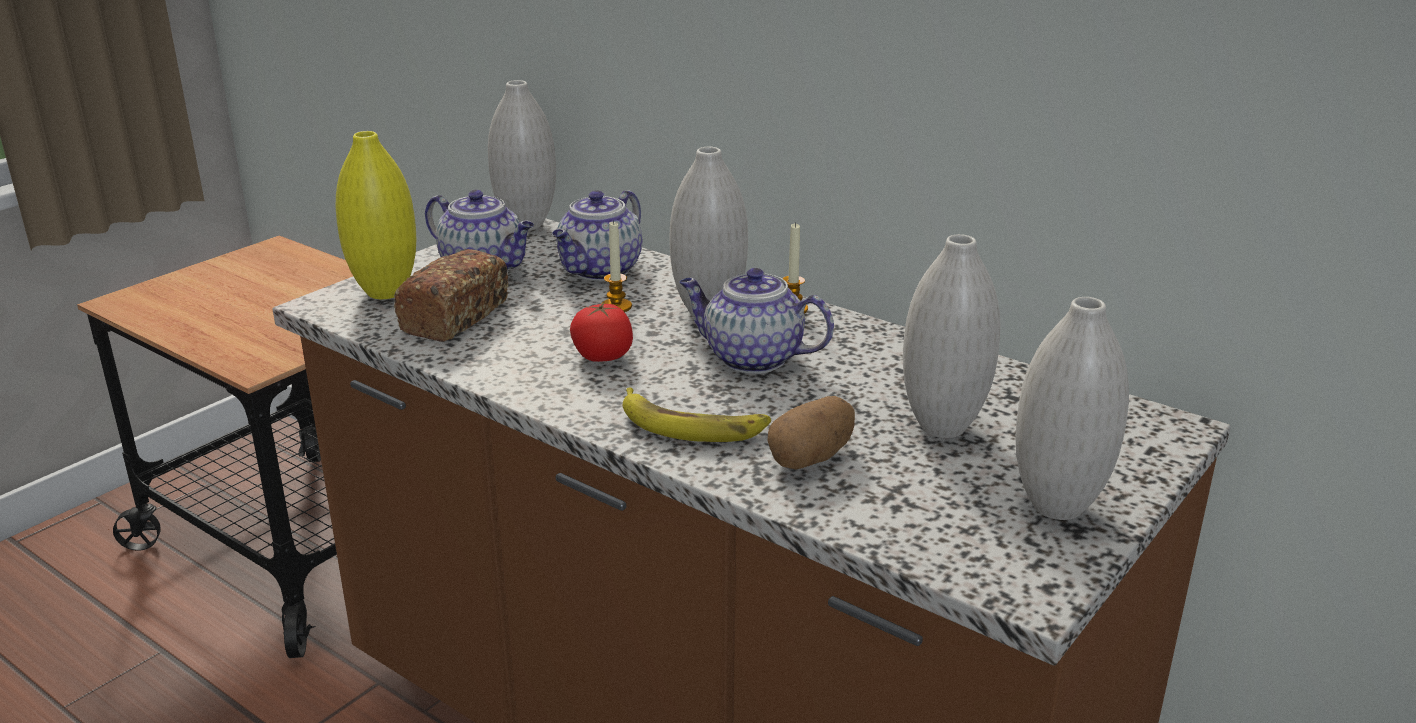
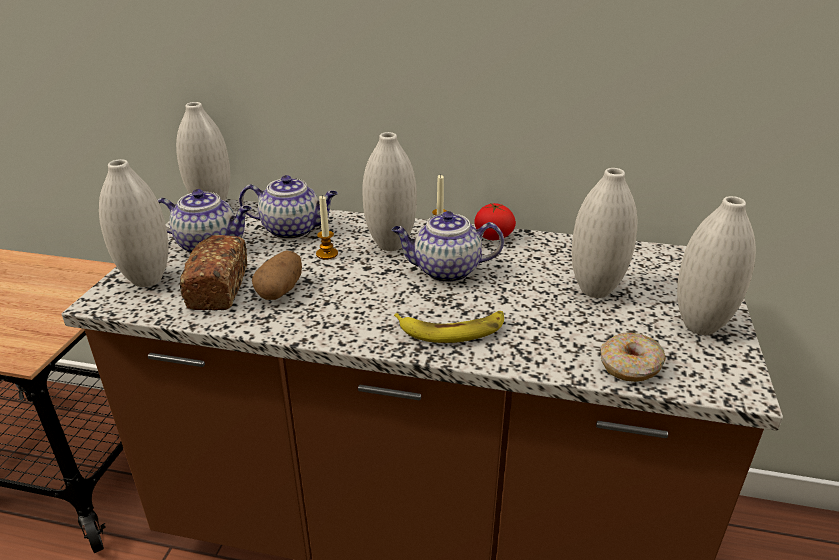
camera: 25 degrees left, 5 degrees up
yellow vase [336,131,416,299] -> white vase [99,159,169,287]
teapot [552,190,642,281] -> teapot turned 90 degrees counterclockwise [239,175,338,240]
tomato [570,302,633,362] -> tomato moved to [474,203,516,240]
potato [767,396,855,470] -> potato moved to [252,250,302,300]
none -> donut [601,333,666,382]

